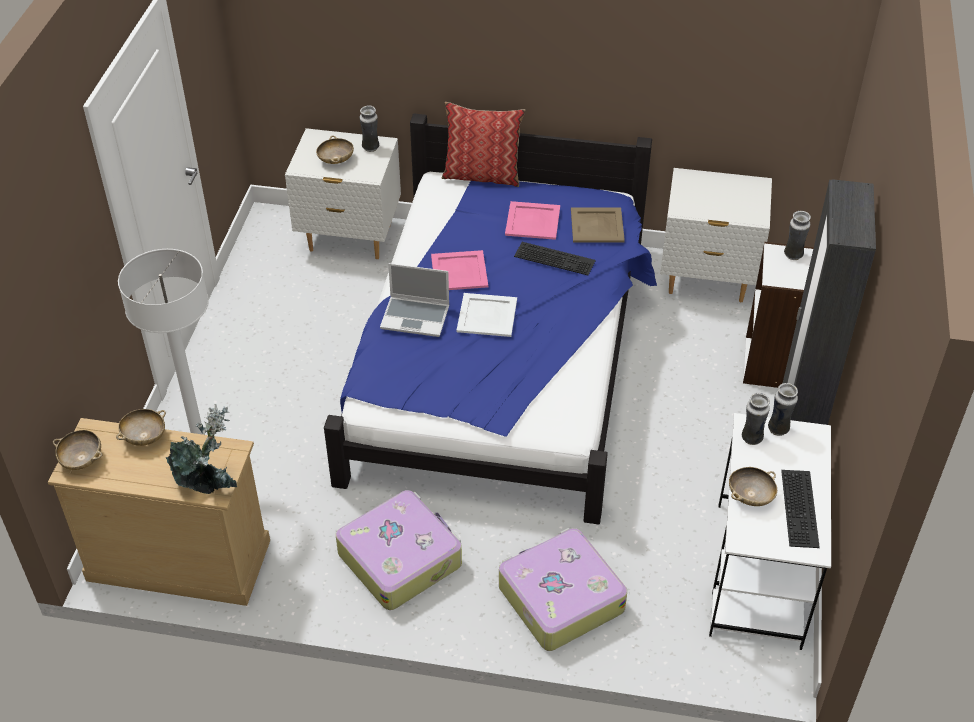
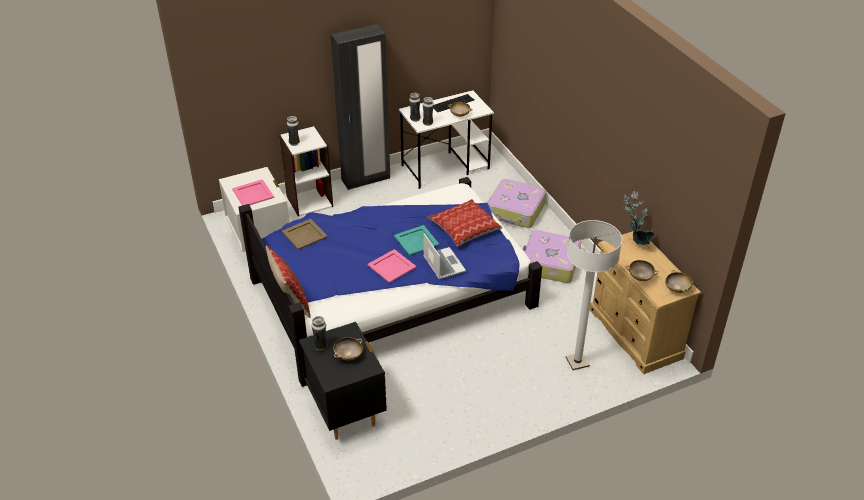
camera: 125 degrees left, 5 degrees down
white nightstand [285,128,401,259] -> black nightstand [299,322,387,440]
white tray [456,293,517,337] -> turquoise tray [394,225,440,256]
pink tray [505,201,560,240] -> pink tray moved to [232,179,274,205]
keyboard [514,242,596,275] -> none
none -> pillow [427,199,502,247]

